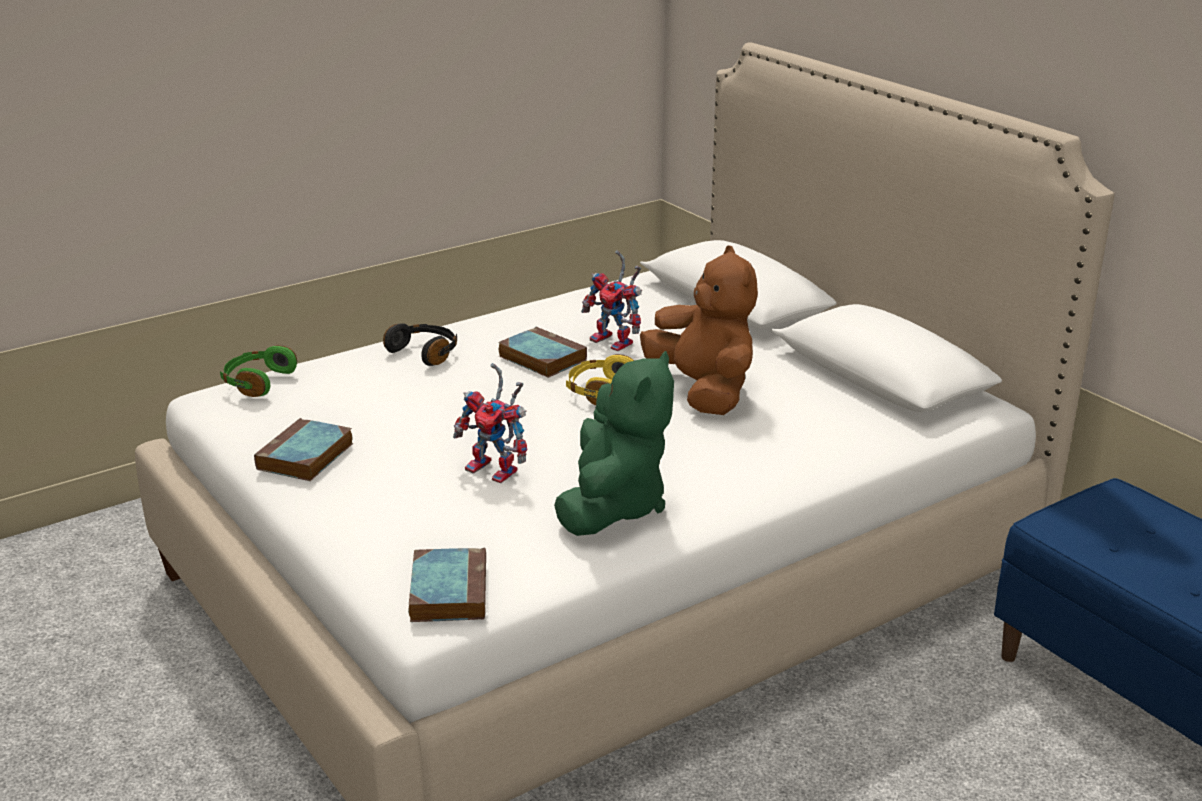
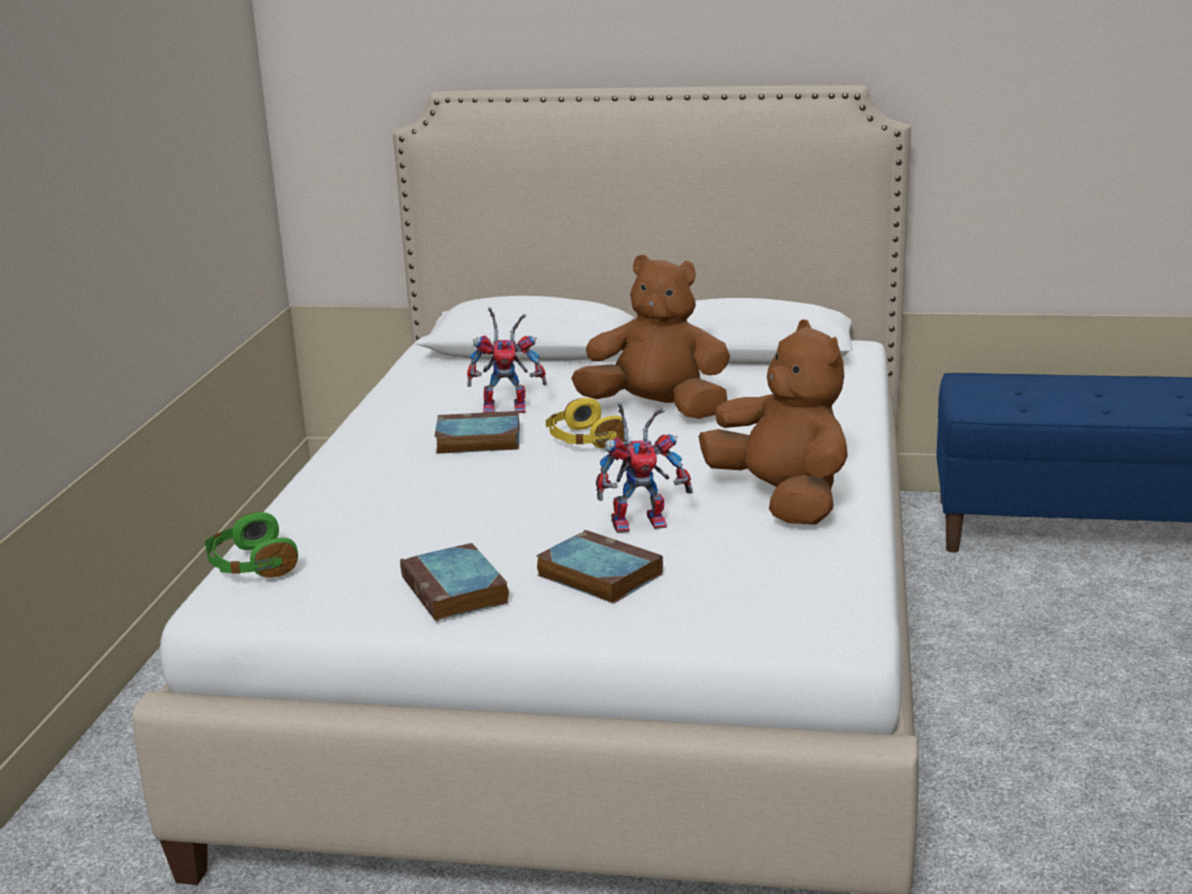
camera: 45 degrees left, 5 degrees down
black headphones [383,323,457,366] -> none
book [408,548,486,622] -> book moved to [537,530,663,604]
green plush toy [554,351,674,536] -> brown plush toy [699,320,848,525]

